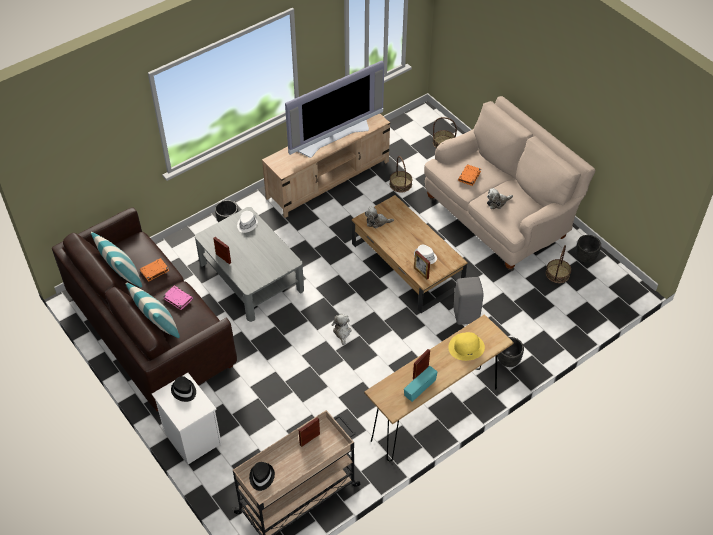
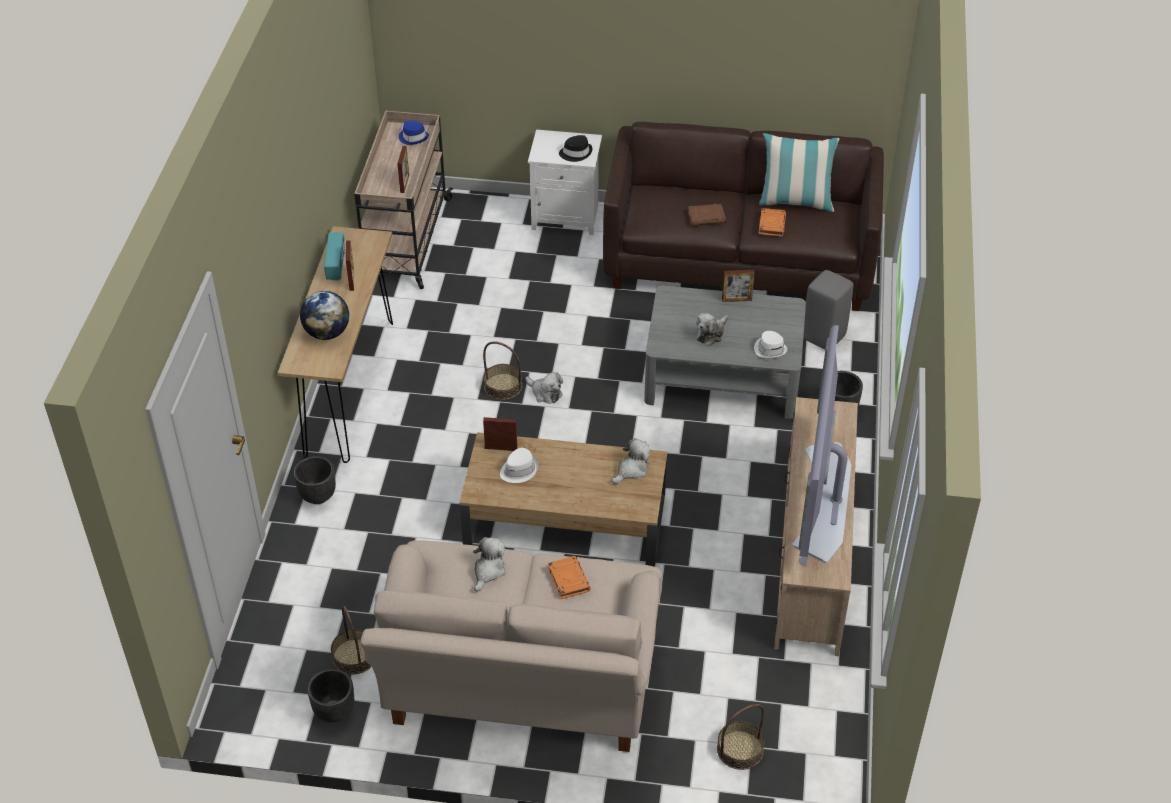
camera: 135 degrees right, 5 degrees down
pillow [126,282,180,338] -> none
pink book [163,286,193,310] -> brown book [688,204,726,226]
black hat [249,462,275,491] -> blue hat [399,120,429,145]
basket [390,156,412,192] -> basket moved to [483,342,522,400]
yellow hat [448,332,485,361] -> globe [300,291,349,340]
grey stool [454,277,484,325] -> grey stool moved to [803,270,854,349]
none -> plush toy [696,313,728,346]

